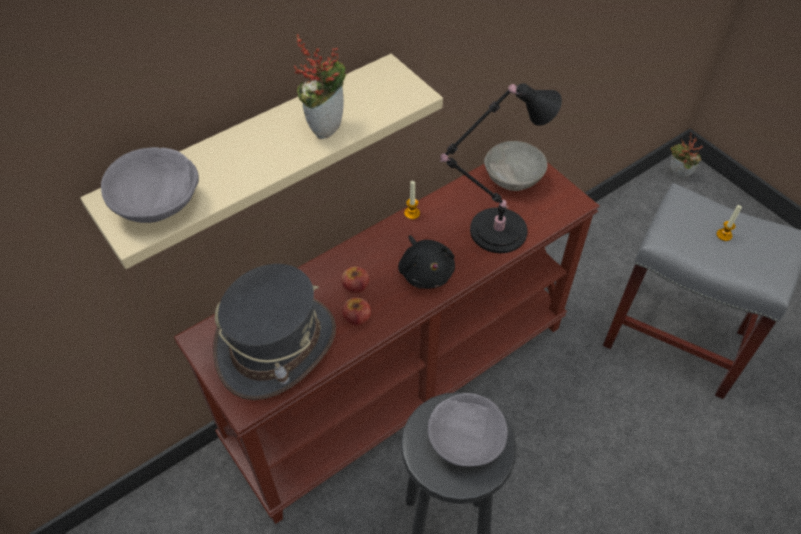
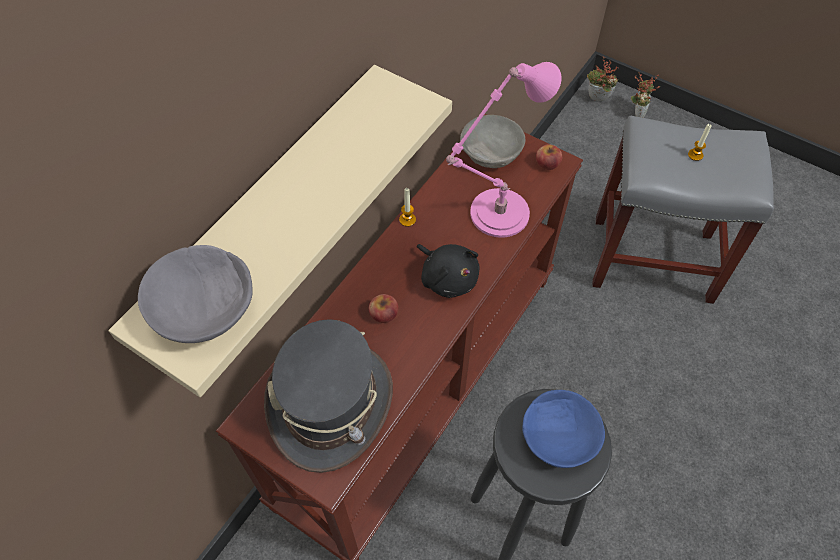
camera: 20 degrees left, 5 degrees up
potted plant [294,34,346,139] -> potted plant moved to [631,73,660,118]
apple [342,297,371,326] -> apple moved to [536,144,562,170]
grey bowl [428,393,508,467] -> blue bowl [522,390,605,468]
black table lamp [440,83,562,253] -> pink table lamp [446,62,562,238]

